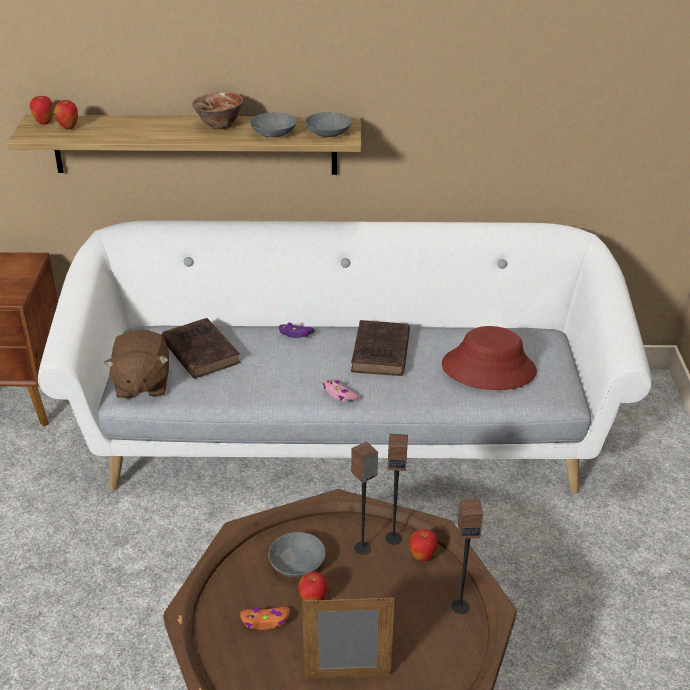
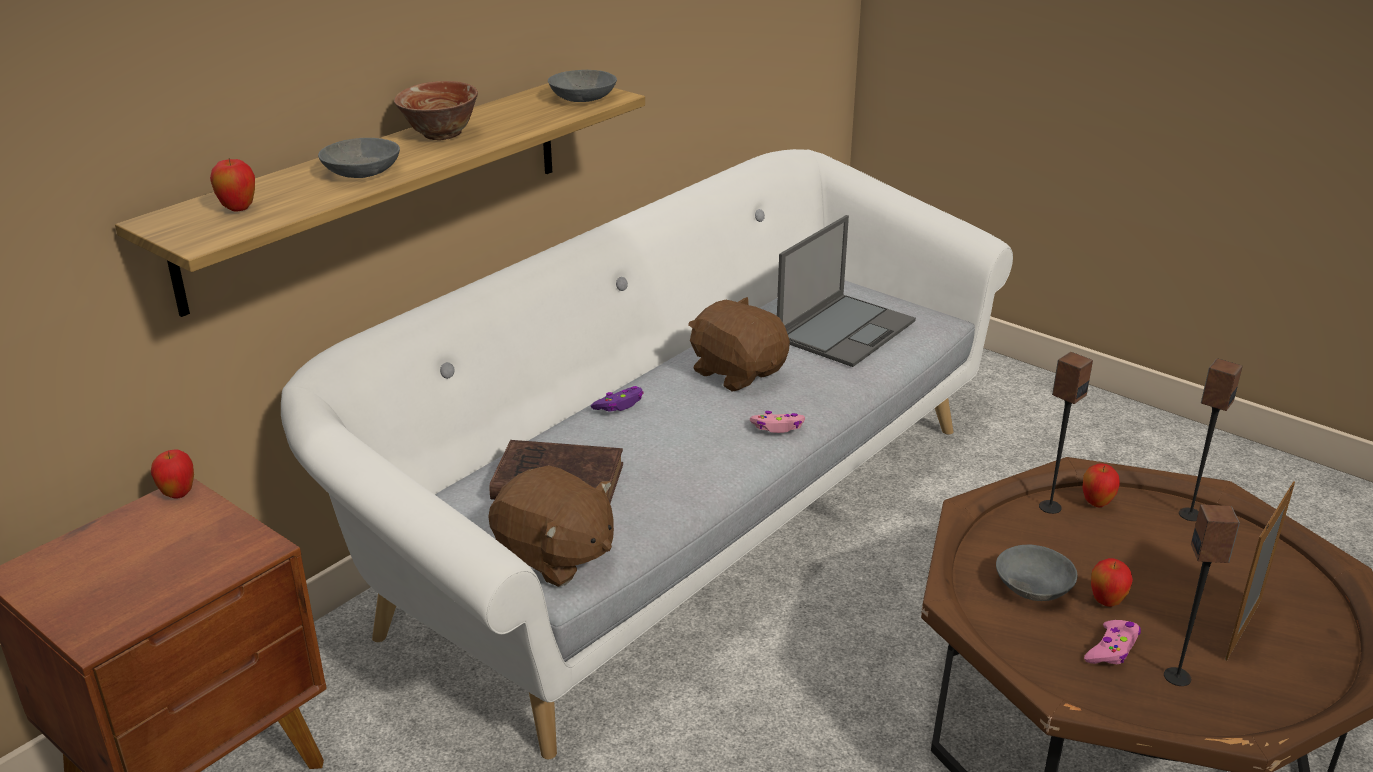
camera: 50 degrees left, 5 degrees down
apple [29,96,54,125] -> apple moved to [151,449,194,499]
orange game controller [240,607,290,630] -> pink game controller [1084,620,1141,664]
grey bowl [250,113,297,137] -> grey bowl moved to [318,138,400,178]
brown book [351,320,410,376] -> brown plush toy [688,297,790,391]
speaker [351,441,378,555] -> speaker moved to [1164,504,1240,686]
red hat [442,326,537,390] -> laptop [777,215,916,367]

